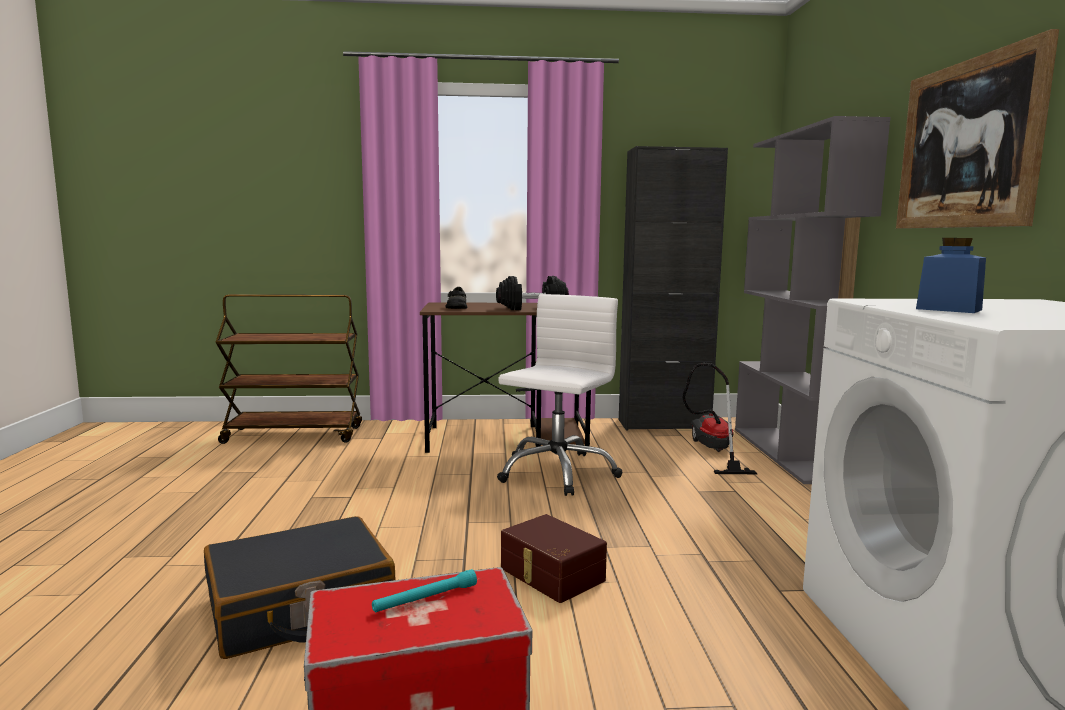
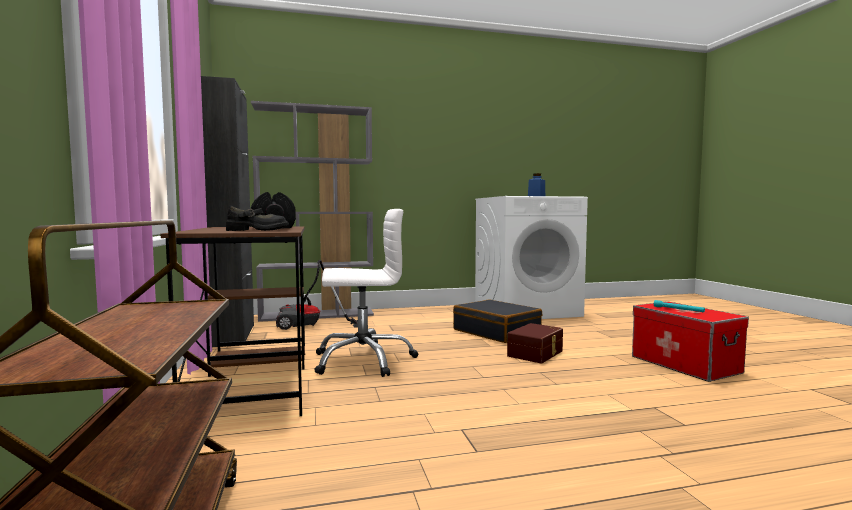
camera: 100 degrees left, 5 degrees down
black suitcase [204,516,395,659] -> black suitcase moved to [453,299,542,343]
white office chair [497,294,622,496] -> white office chair turned 150 degrees clockwise [314,209,418,377]
picture [896,29,1059,229] -> none

